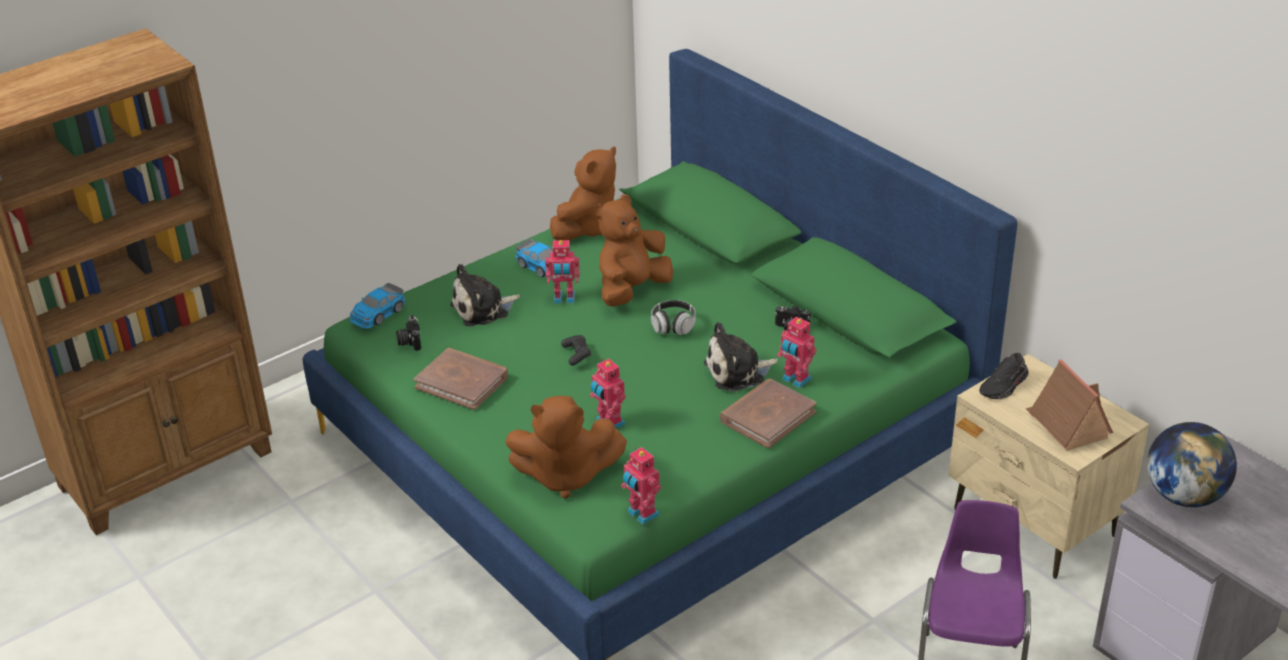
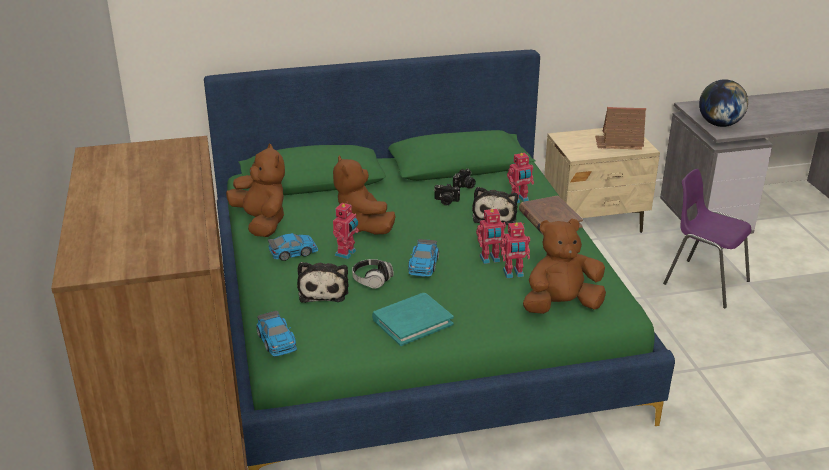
camera: 65 degrees left, 5 degrees down
camera [396,315,421,351] -> camera moved to [434,183,460,206]
brown book [413,348,508,410] -> turquoise book [372,293,454,346]
brown plush toy [505,395,627,499] -> brown plush toy turned 135 degrees counterclockwise [523,219,606,314]
black game controller [561,335,591,366] -> toy car [408,239,439,277]
toy robot [621,447,661,525] -> toy robot moved to [476,209,506,264]
headphones [651,300,696,335] -> headphones moved to [352,259,394,289]
black shoe [979,353,1029,399] -> none

